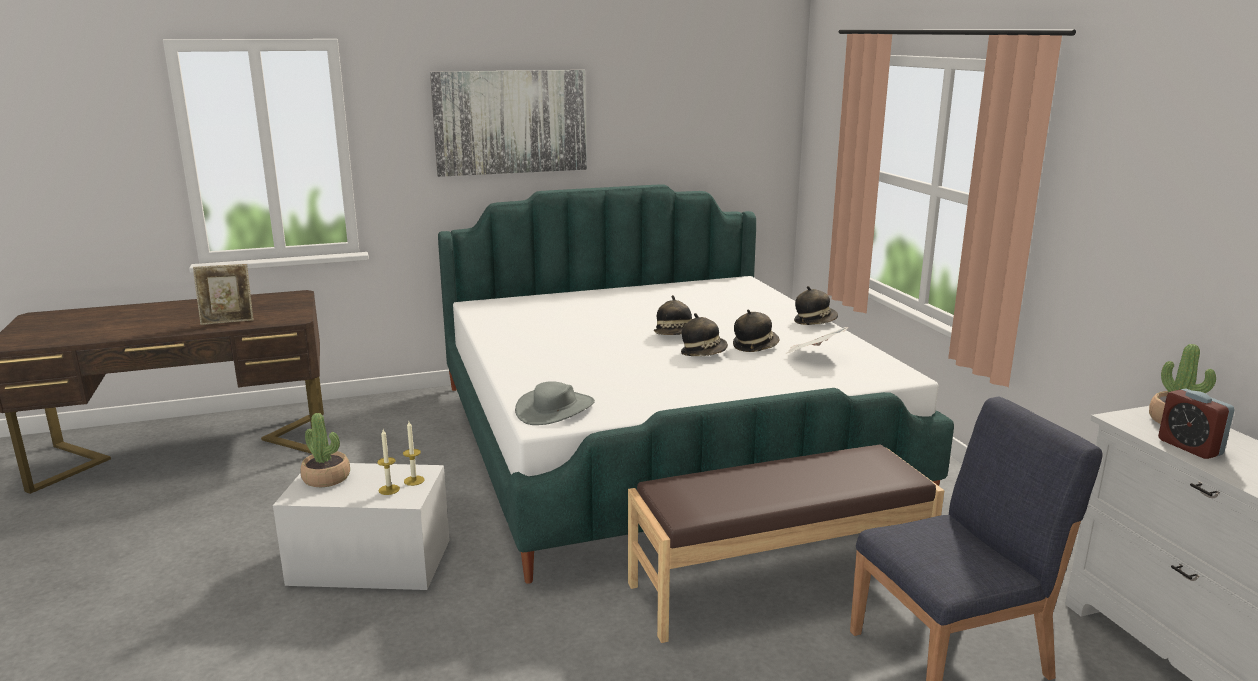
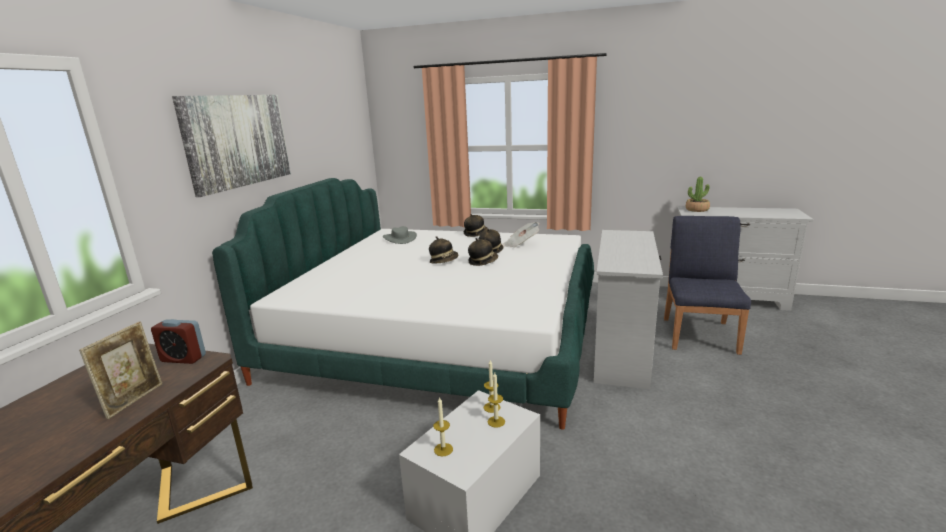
camera: 55 degrees left, 0 degrees up
potted plant [300,413,350,487] -> candle [433,397,453,457]
grey hat [515,381,595,425] -> grey hat moved to [383,226,417,244]
brown bench [628,444,944,643] -> white dresser [594,230,663,389]
alarm clock [1158,389,1235,459] -> alarm clock moved to [151,319,206,364]

